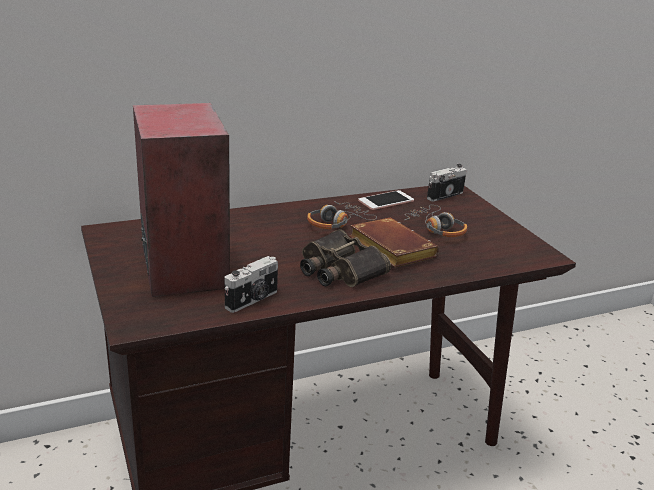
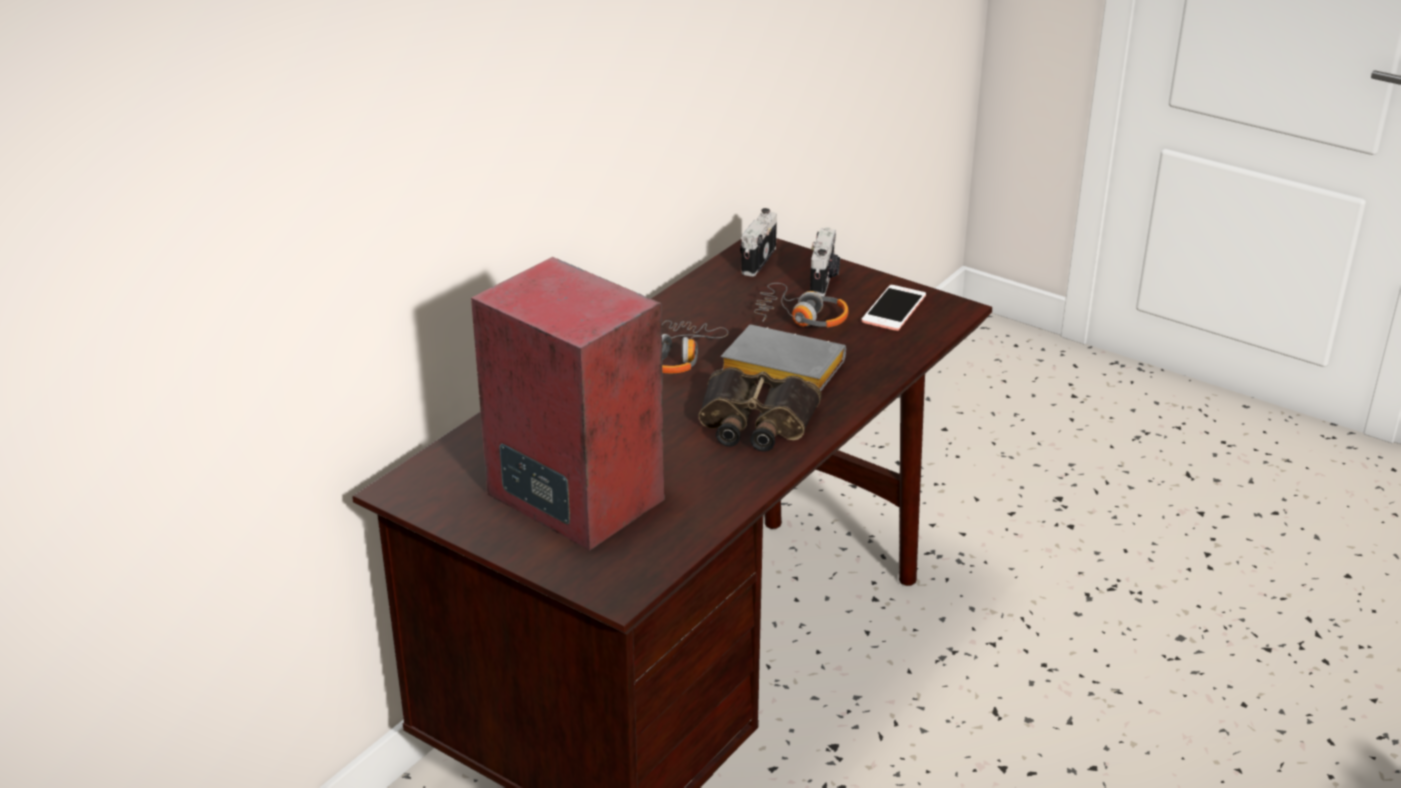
camera: 30 degrees left, 5 degrees up
camera [225,256,278,313] -> camera moved to [810,227,840,296]
brown book [349,218,439,268] -> grey book [721,324,846,391]
phone [358,190,414,210] -> phone moved to [862,285,926,331]

